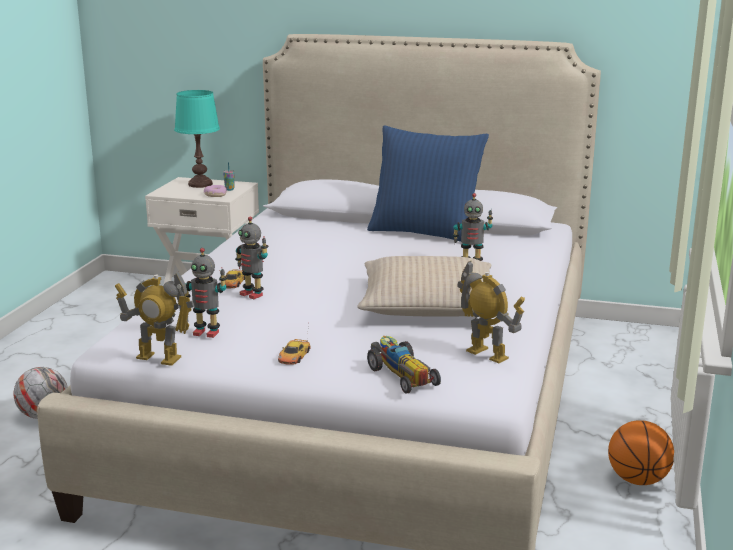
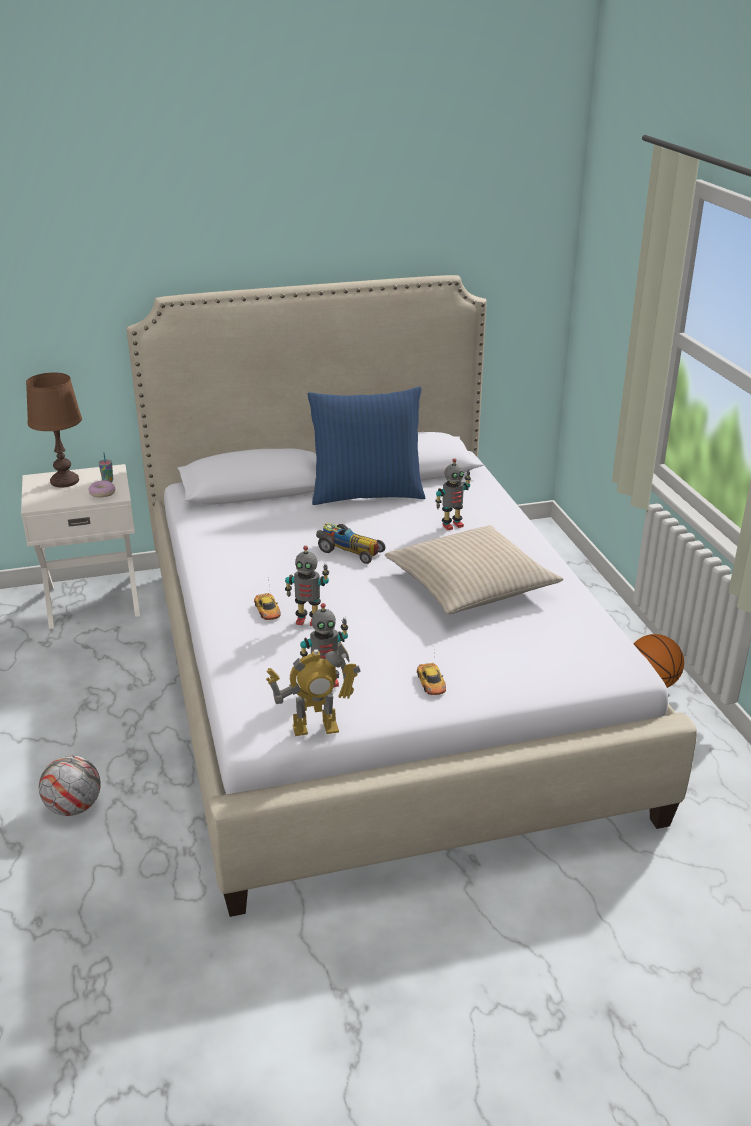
camera: 30 degrees left, 10 degrees up
turquoise table lamp [174,90,220,188] -> brown table lamp [26,373,82,487]
toy car [367,336,441,394] -> toy car moved to [316,523,385,564]
toy robot [457,261,525,363] -> none

